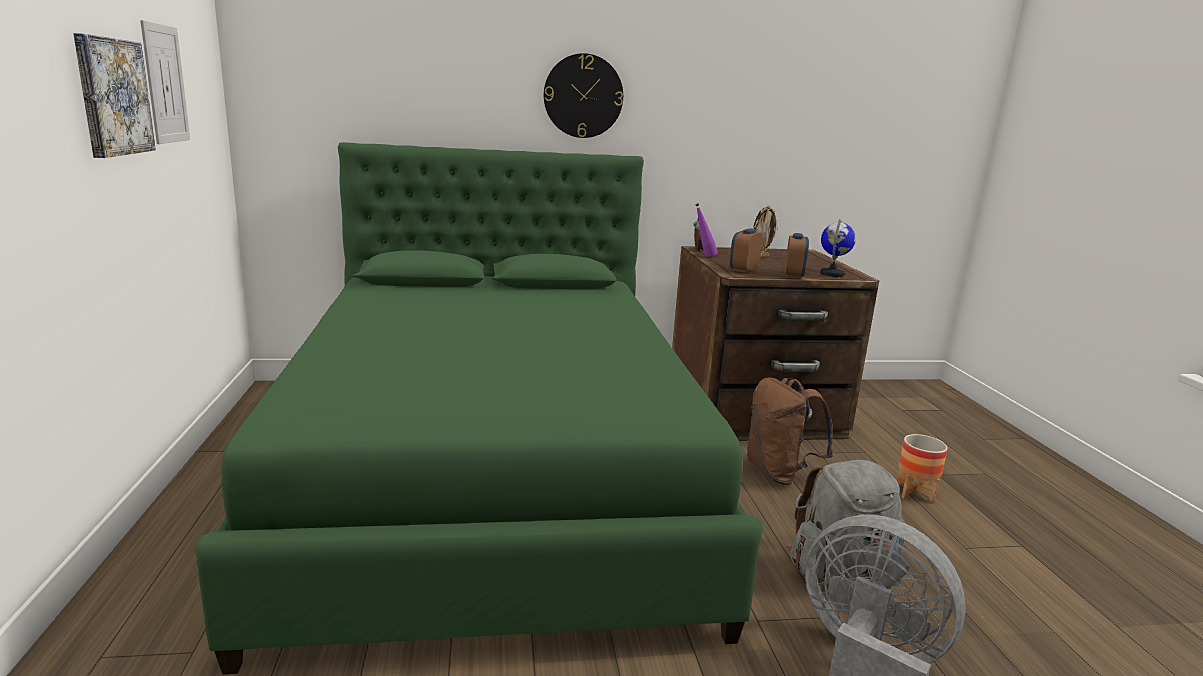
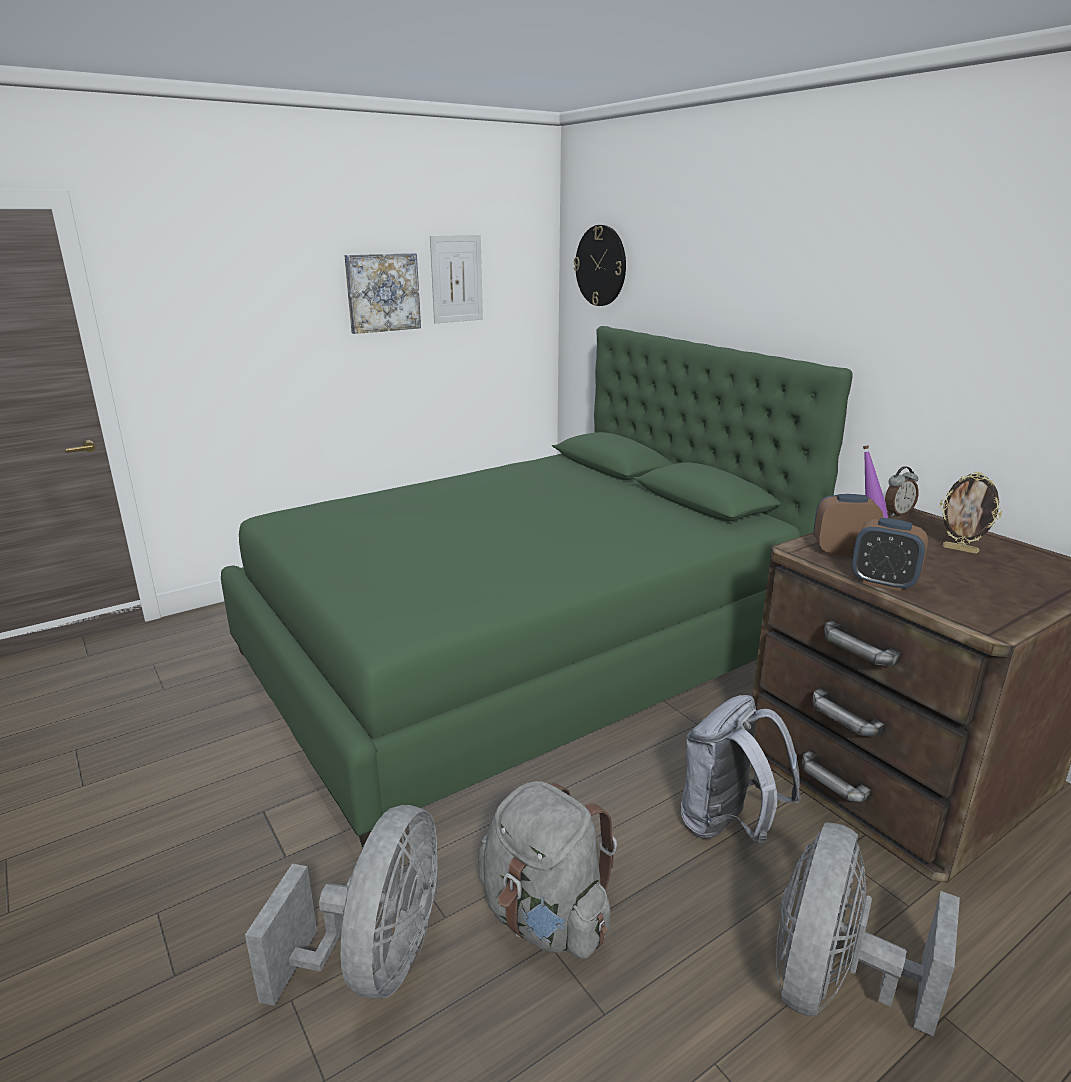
camera: 65 degrees right, 5 degrees up
wall clock [544,53,623,138] -> wall clock moved to [574,225,626,306]
brown backpack [747,378,833,485] -> grey backpack [681,695,801,844]
alarm clock [785,233,809,279] -> alarm clock turned 45 degrees clockwise [852,518,928,591]
globe [820,219,856,277] -> none
planter [897,434,948,503] -> grey fan [776,822,960,1036]

